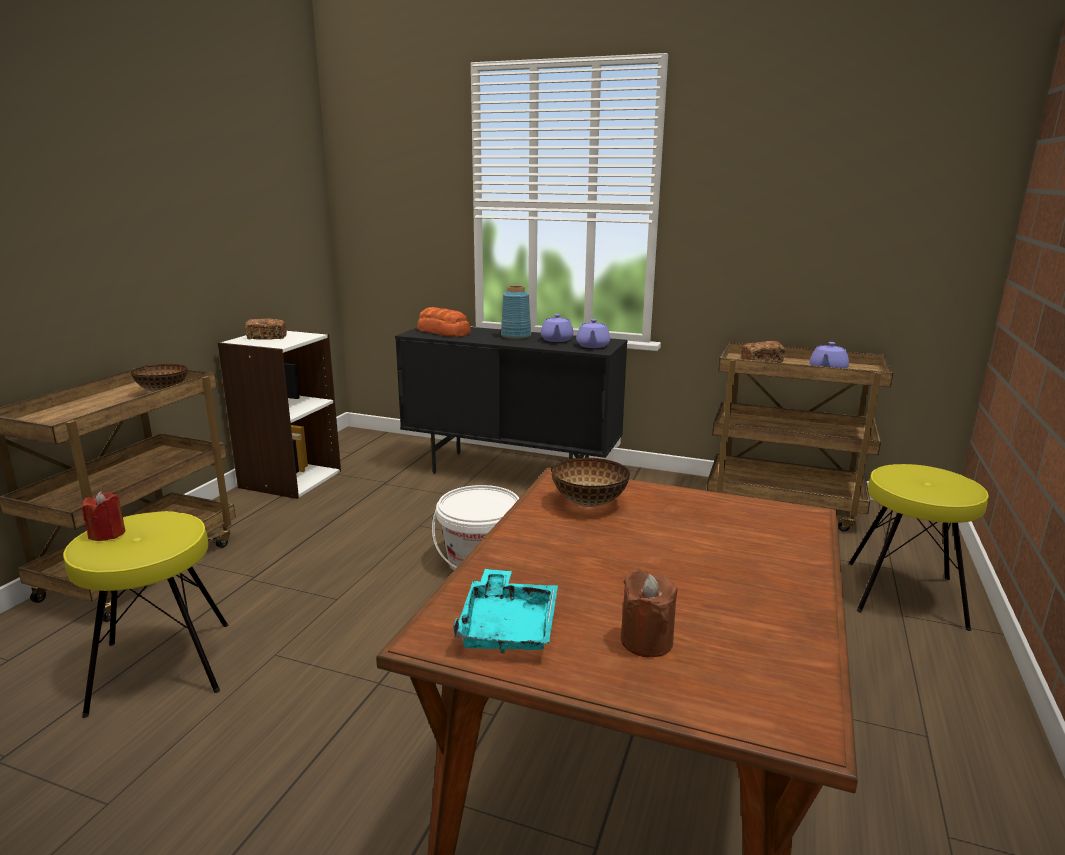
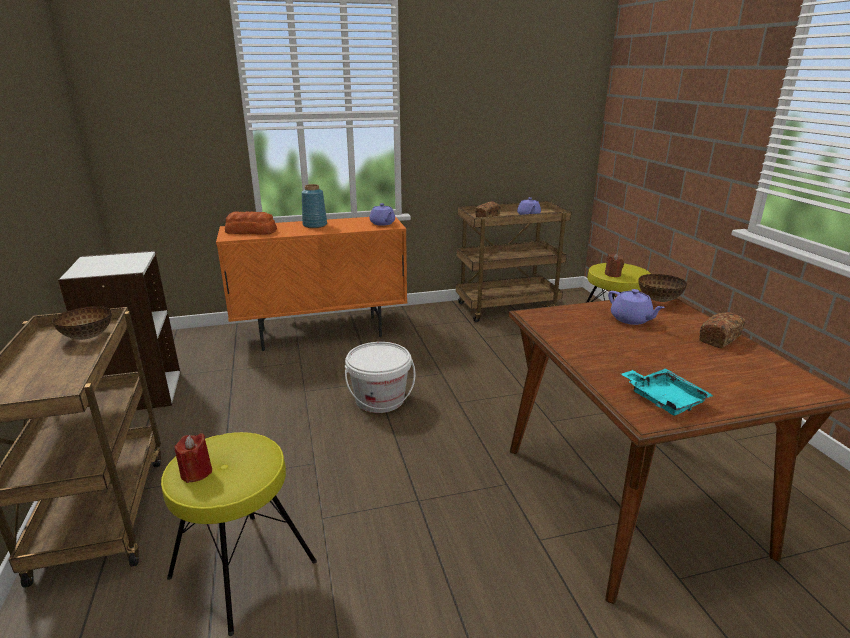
camera: 35 degrees left, 5 degrees up
bread [245,319,287,340] -> bread moved to [699,312,745,348]
black cabinet [395,327,628,474] -> orange cabinet [216,216,407,351]
purple teapot [541,314,574,342] -> purple teapot moved to [608,289,665,325]
bowl [551,457,630,507] -> bowl moved to [638,274,687,302]
brown candle [621,568,677,657] -> brown candle moved to [605,253,624,277]

